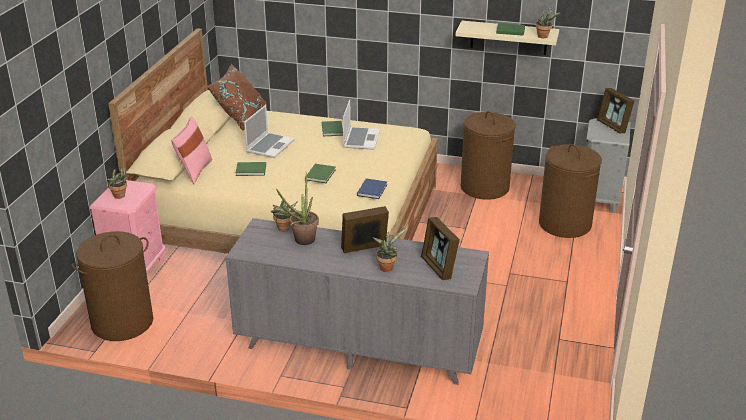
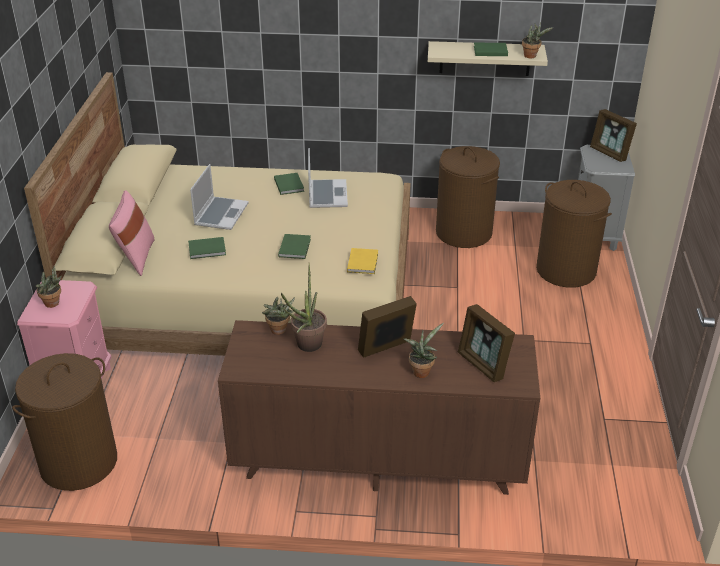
camera: 10 degrees left, 5 degrees up
brown pillow [207,64,267,130] -> none
grey dresser [226,218,489,385] -> brown dresser [218,320,540,495]
blue book [357,178,387,199] -> yellow book [347,248,378,274]

